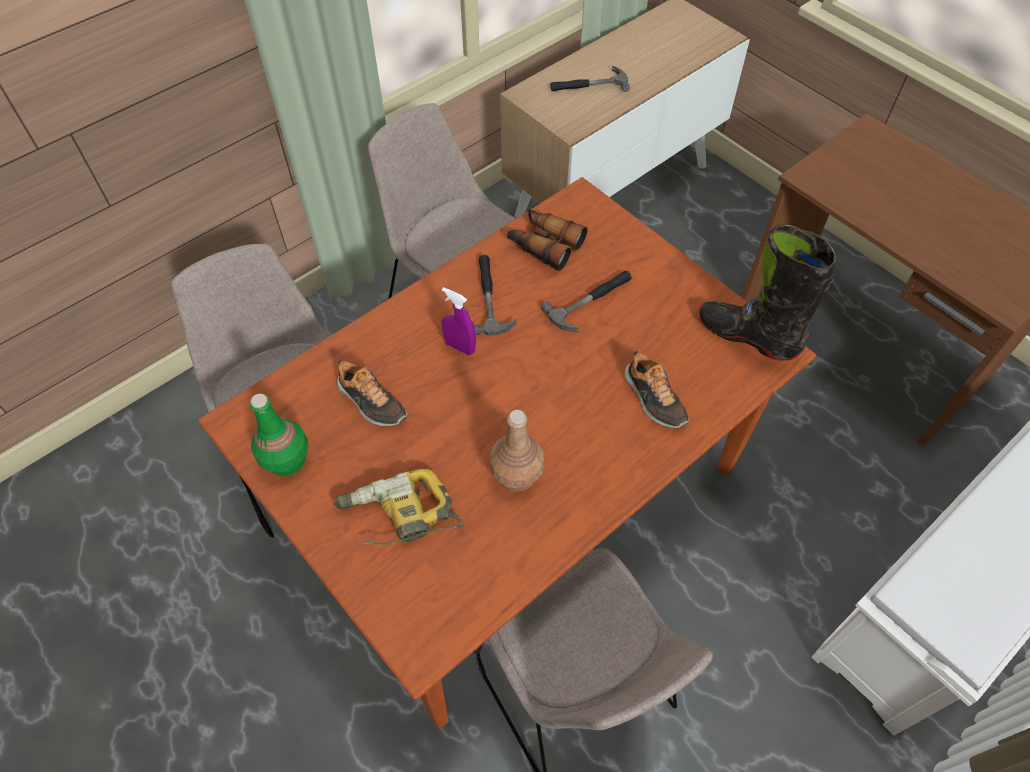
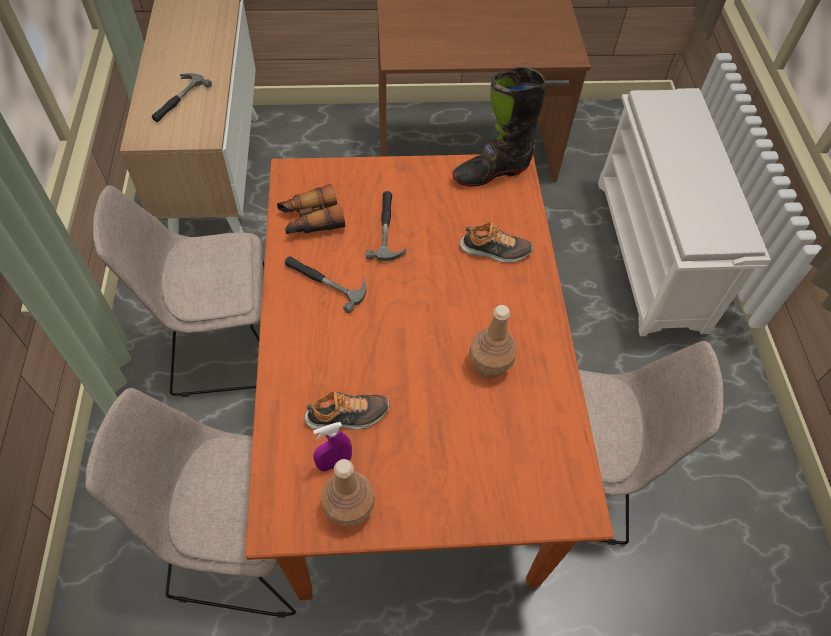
camera: 55 degrees left, 0 degrees up
green bottle [250,394,309,476] -> brown bottle [321,459,375,527]
power drill [333,469,464,545] -> none
purple spray bottle [442,287,476,355] -> purple spray bottle moved to [313,422,352,472]

